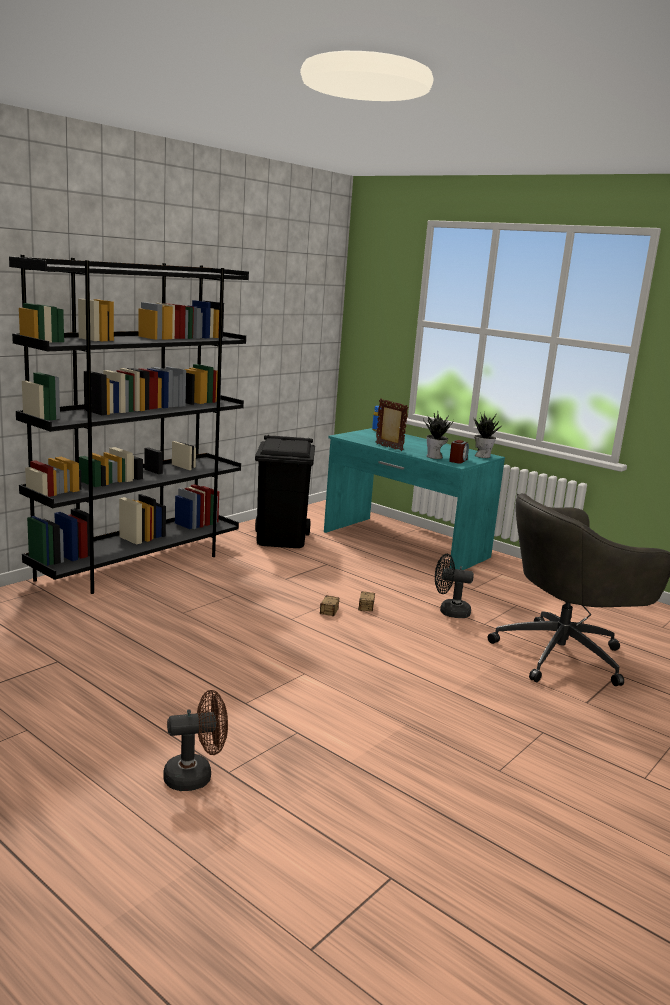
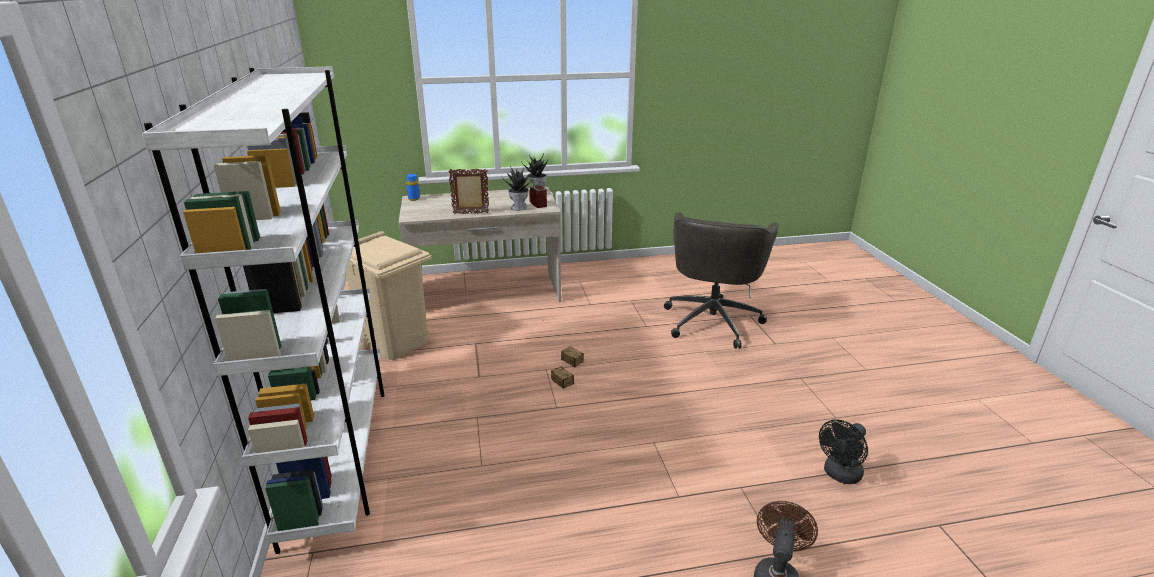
camera: 50 degrees left, 10 degrees up
black bookcase [9,255,249,594] -> white bookcase [142,66,384,554]
black trash can [255,435,315,548] -> beige trash can [345,231,431,360]
turquoise desk [324,428,505,570] -> beige desk [398,187,561,302]
black fan [435,554,474,618] -> black fan moved to [819,419,868,484]

